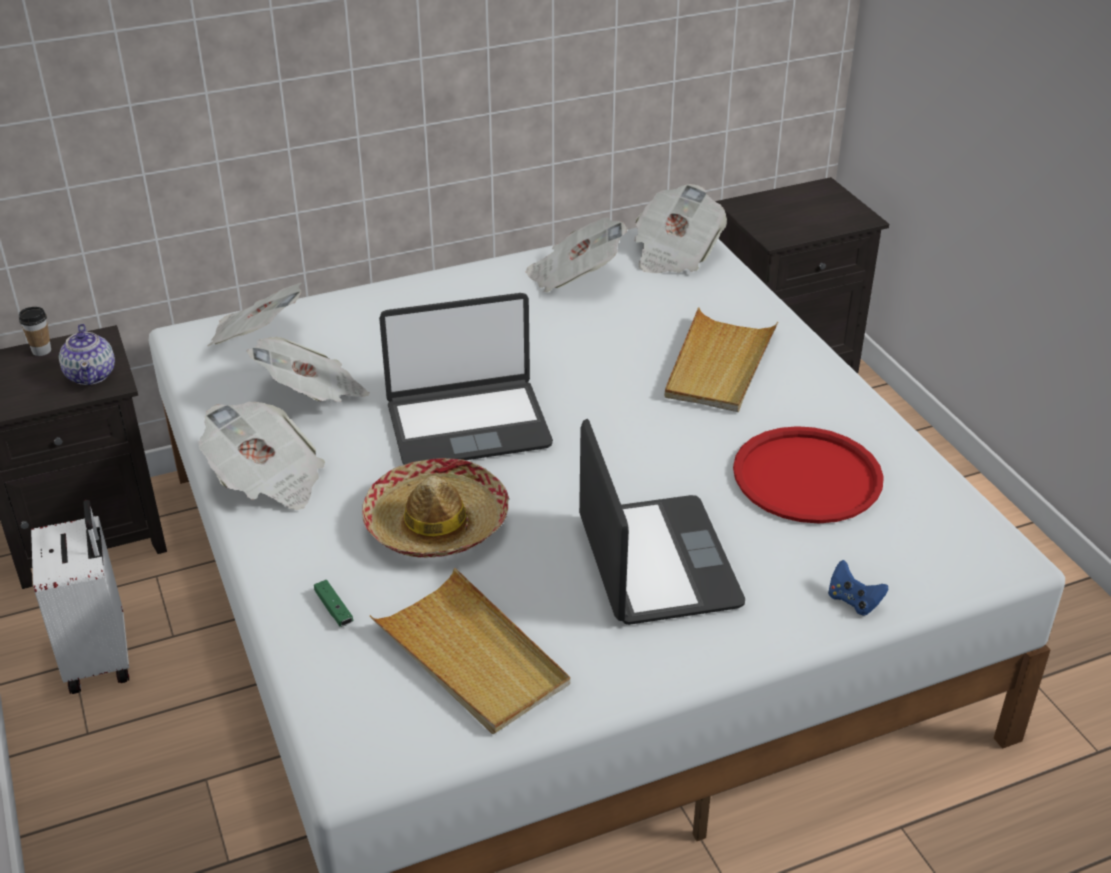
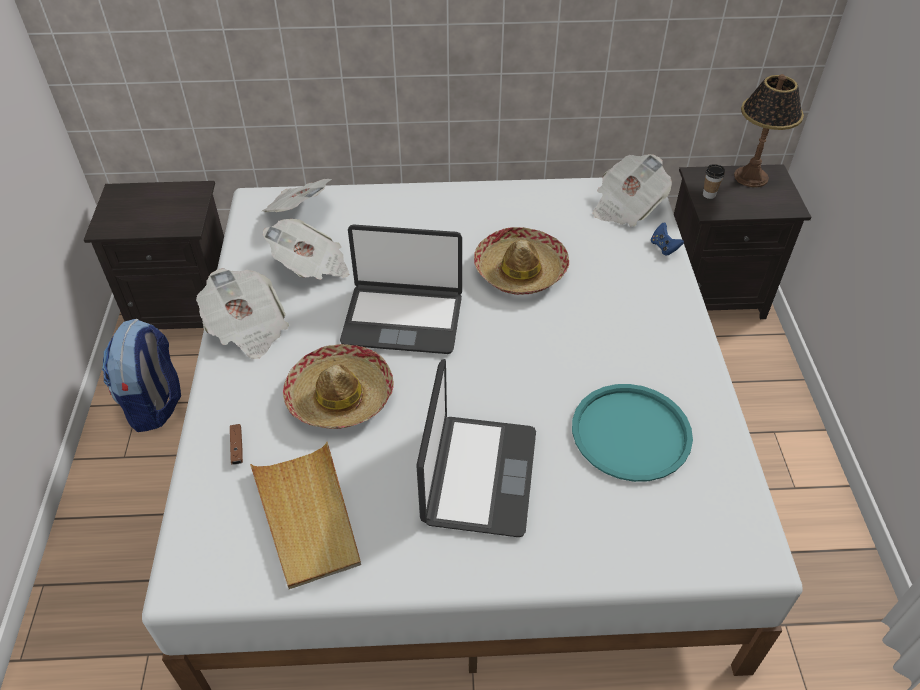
camera: 20 degrees right, 10 degrees up
cup [19,307,51,356] -> cup moved to [703,164,725,199]
white suitcase [31,500,129,694] -> backpack [102,318,181,432]
teapot [59,324,115,385] -> none
green game controller [314,580,353,627] -> brown game controller [230,424,243,465]
newspaper [526,217,627,293] -> none
beige tray [664,307,778,412] -> none
red tray [733,426,884,523] -> turquoise tray [572,384,693,482]
blue game controller [828,560,889,615] -> blue game controller moved to [651,222,684,255]
none -> hat [474,227,569,295]
none -> table lamp [734,74,804,187]

